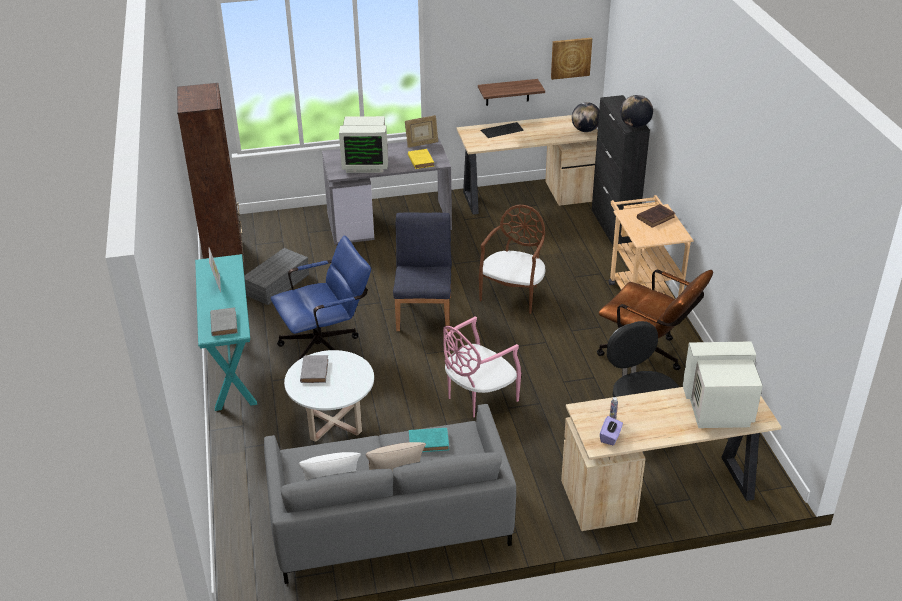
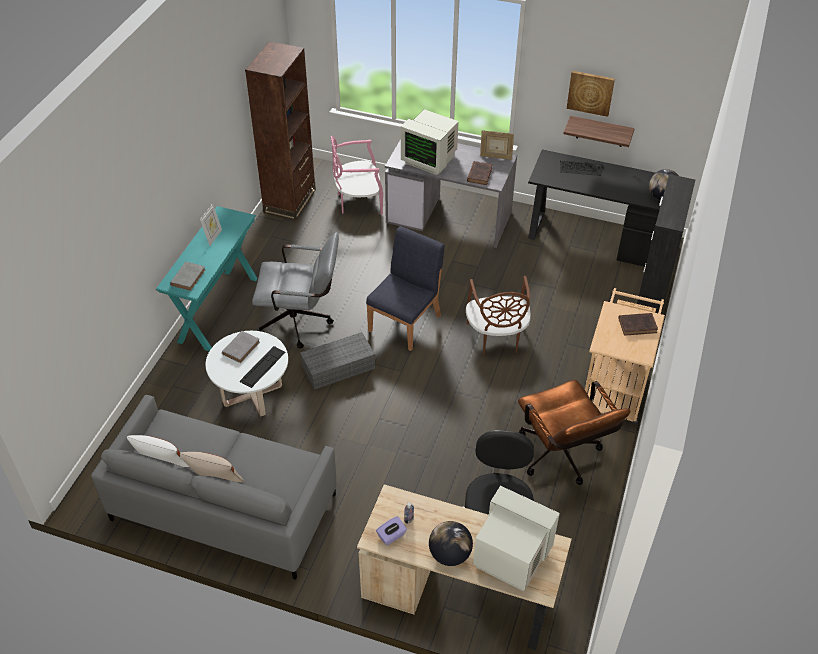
camera: 30 degrees right, 10 degrees up
grey storage box [244,248,309,305] -> grey storage box moved to [300,332,375,390]
blue office chair [271,236,371,362] -> grey office chair [252,232,339,349]
yellow book [408,149,434,169] -> brown book [467,161,493,185]
turquoise book [409,428,449,452] -> none
pink chair [443,316,521,418] -> pink chair moved to [331,136,383,215]
beige desk [456,115,598,215] -> black desk [528,149,661,267]
brown chair [479,205,546,314] -> brown chair turned 120 degrees clockwise [466,276,531,355]
picture [551,38,592,80] -> picture moved to [567,71,615,117]
globe [620,95,653,128] -> globe moved to [429,521,473,566]
none -> keyboard [240,346,286,388]

